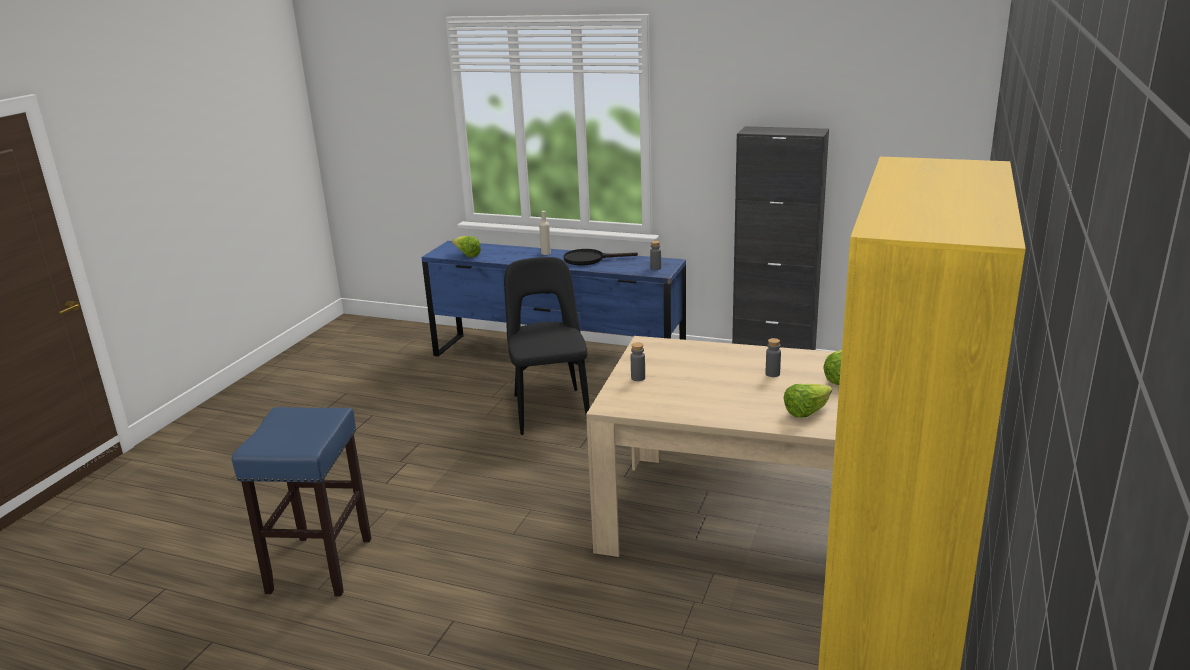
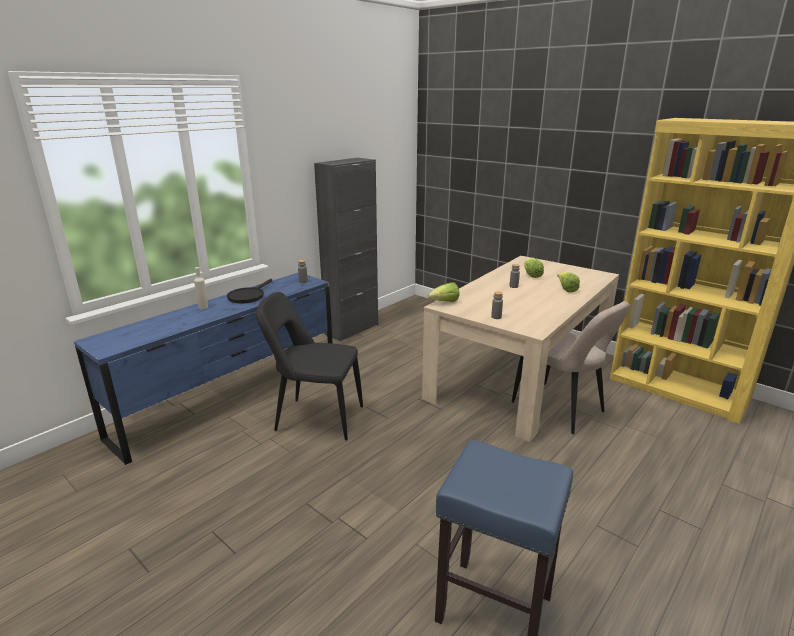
camera: 70 degrees left, 0 degrees up
lettuce [452,236,481,258] -> lettuce moved to [427,282,460,302]
none -> beige chair [512,301,630,434]

